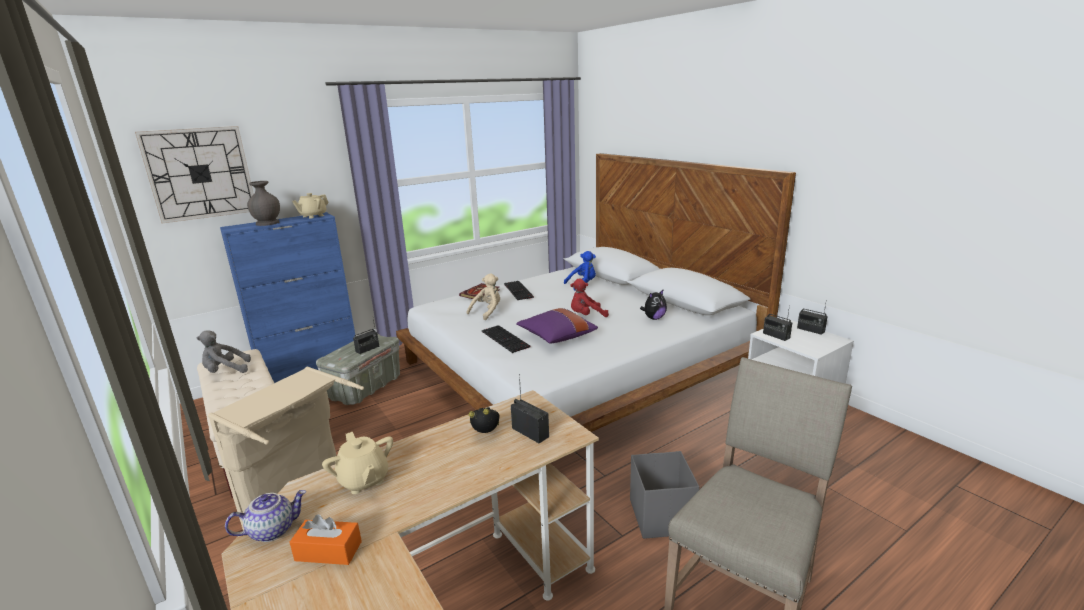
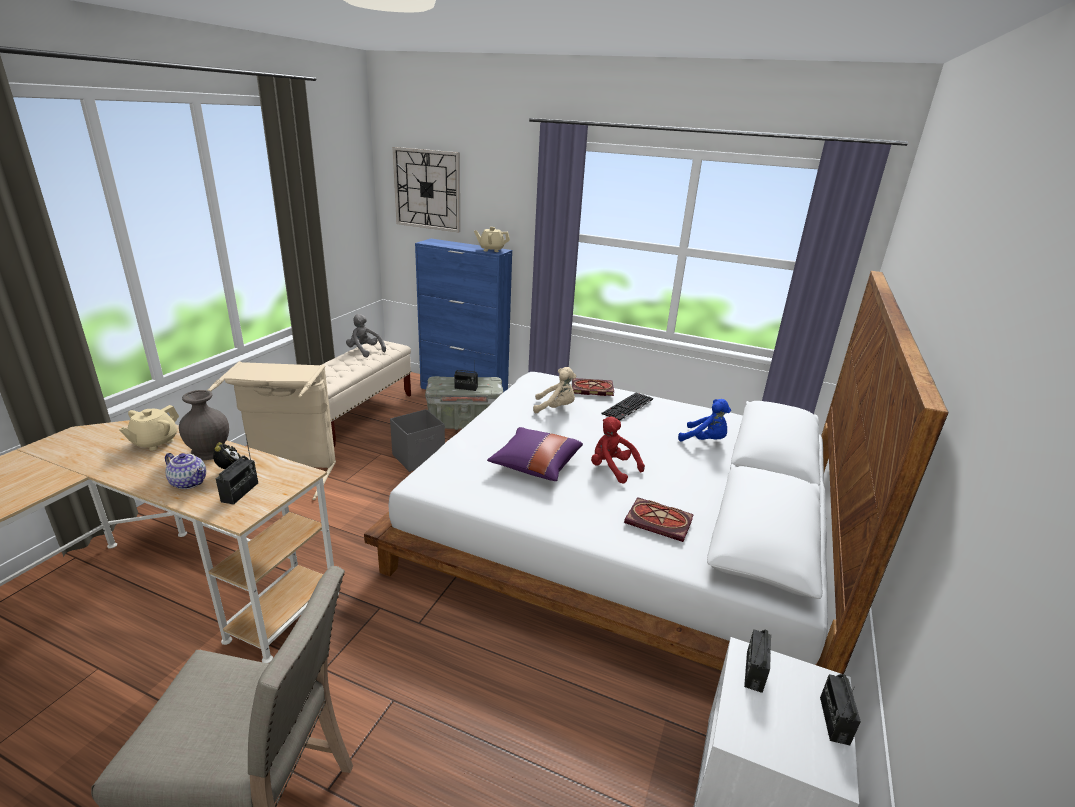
camera: 55 degrees right, 5 degrees up
teapot [225,490,306,542] -> teapot moved to [165,453,206,489]
grey vase [247,181,280,226] -> grey vase moved to [179,390,229,460]
orange tissue box [290,514,362,565] -> none
keyboard [482,325,531,353] -> none
grey storage box [630,451,699,539] -> grey storage box moved to [390,409,445,472]
plush toy [640,290,667,320] -> book [624,497,694,542]

